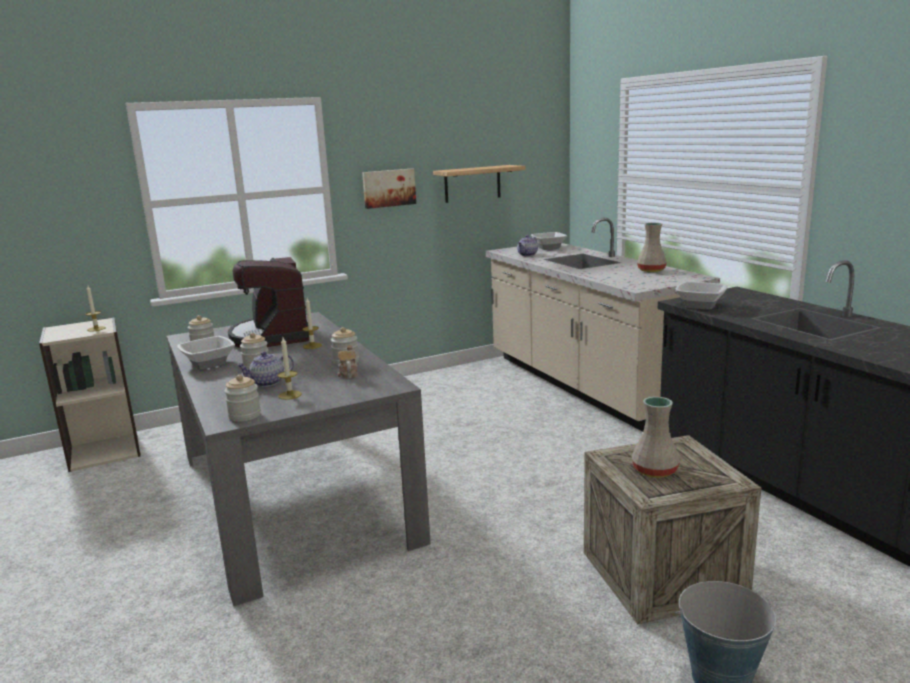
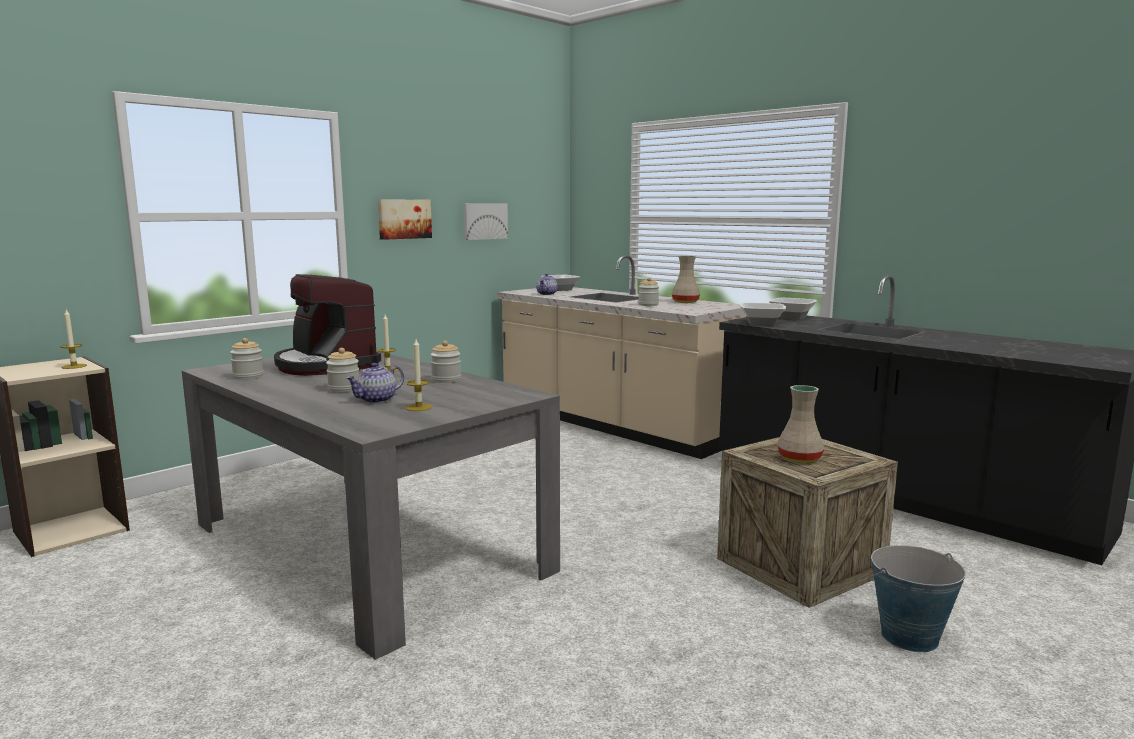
camera: 20 degrees left, 5 degrees down
bowl [177,336,235,369] -> bowl moved to [769,297,817,320]
jar [224,375,261,421] -> jar moved to [638,277,659,306]
teapot [338,345,358,379] -> none
shelf [433,165,526,203] -> picture [463,203,508,240]

